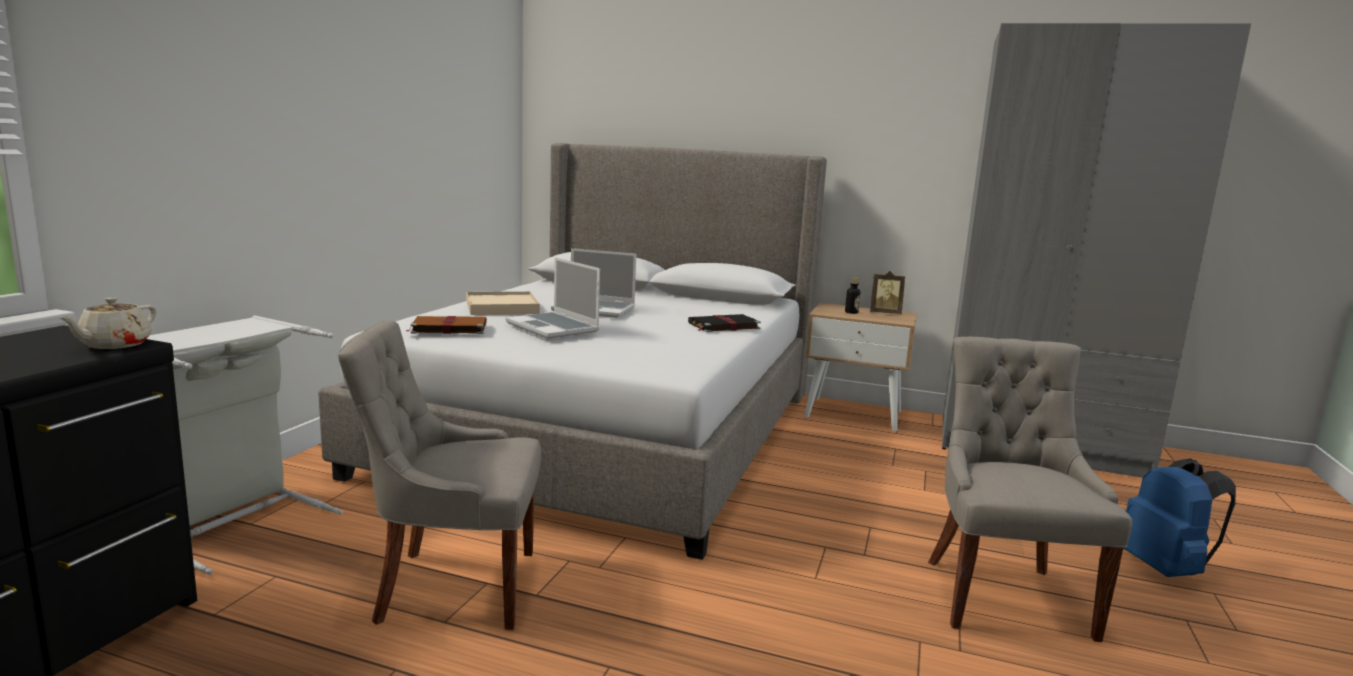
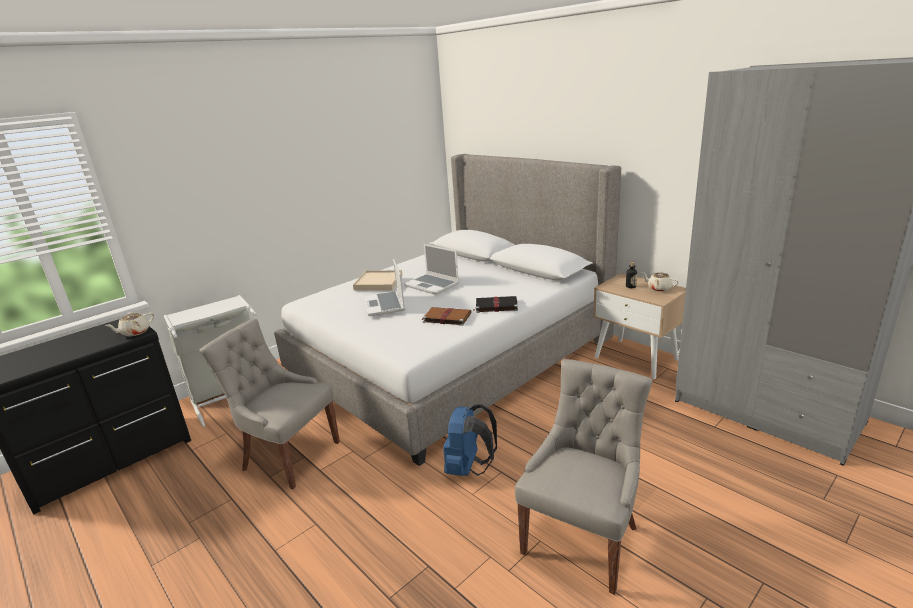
camera: 30 degrees right, 10 degrees up
brown book [407,316,486,334] -> brown book moved to [422,307,471,326]
picture frame [870,271,905,314] -> beige teapot [641,271,679,292]
blue backpack [1124,458,1236,577] -> blue backpack moved to [443,404,497,476]

